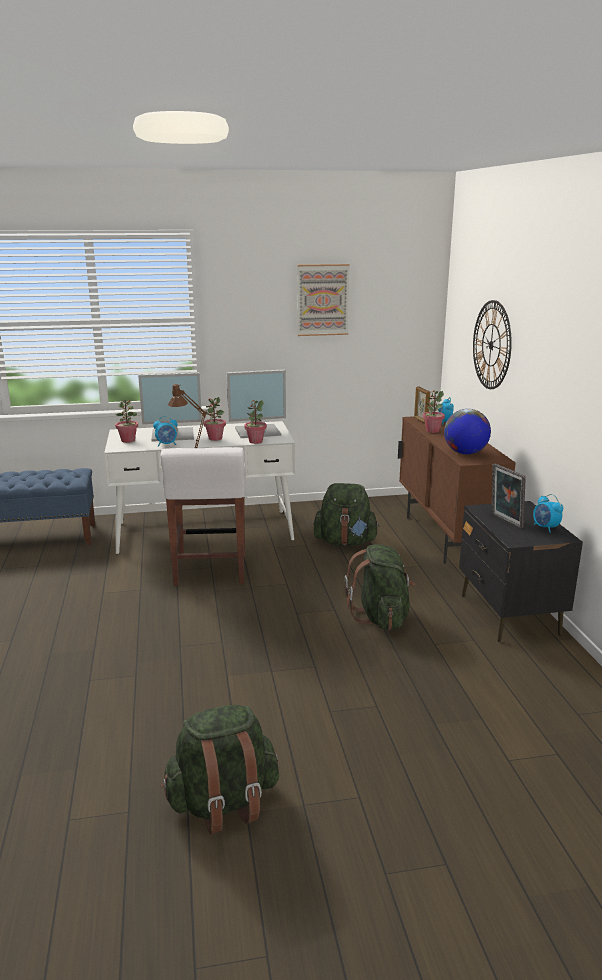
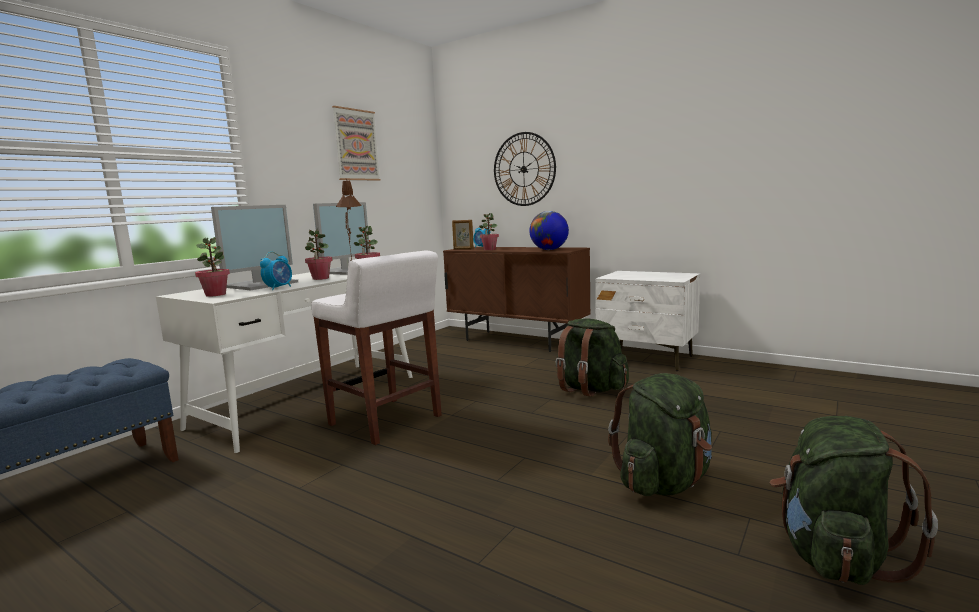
camera: 45 degrees left, 10 degrees down
green backpack [313,483,380,546] -> green backpack moved to [608,373,712,496]
black nightstand [459,501,583,642] -> white nightstand [595,271,700,371]
picture frame [492,463,526,528] -> none
alarm clock [533,494,563,533] -> none

